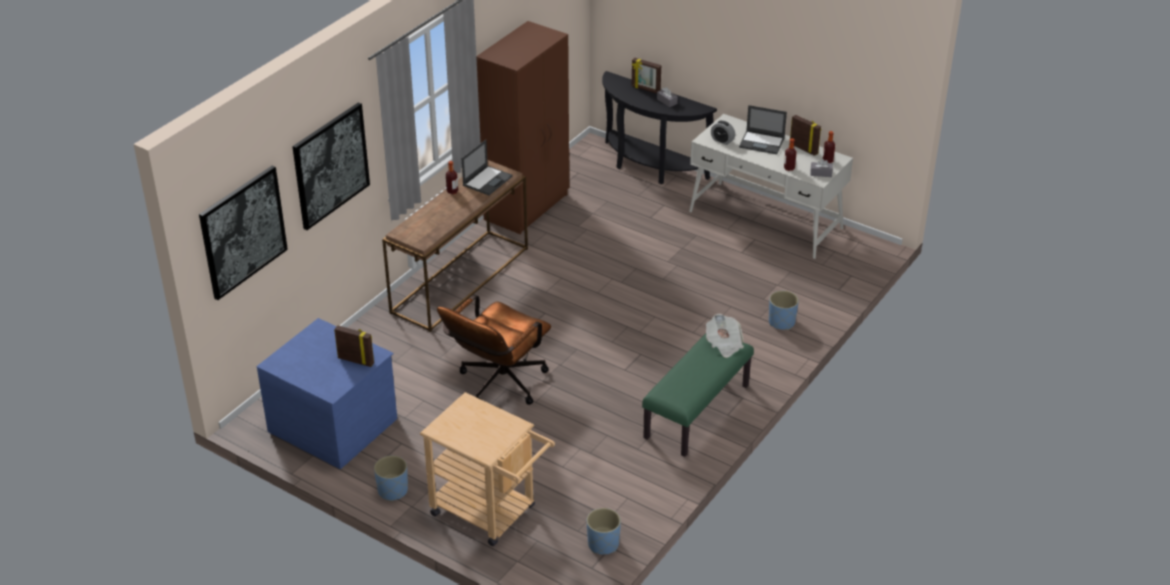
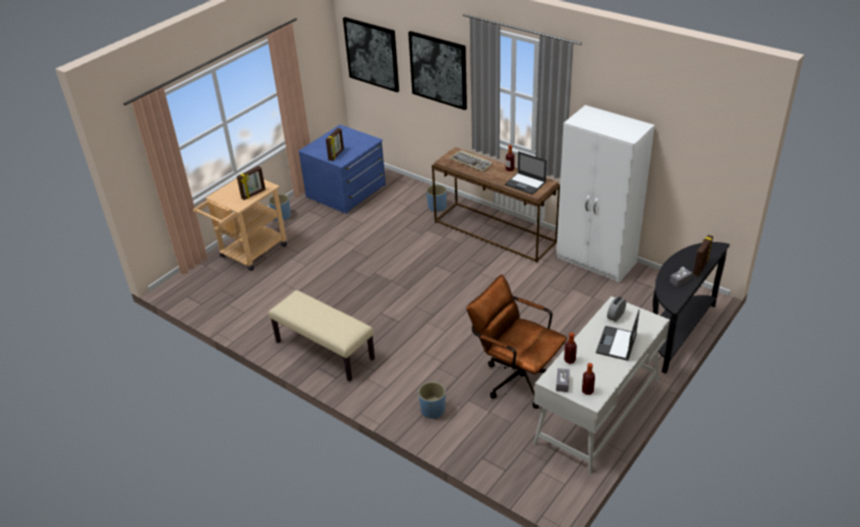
camera: 95 degrees right, 0 degrees up
brown office chair [437,295,551,405] -> brown office chair moved to [466,274,567,409]
brown wardrobe [476,21,569,234] -> white wardrobe [556,105,655,283]
blue planter [587,508,621,555] -> blue planter moved to [426,185,447,212]
green bench [642,334,754,457] -> beige bench [268,290,375,382]
newspaper [706,314,744,358] -> none
picture frame [790,115,821,156] -> picture frame moved to [237,166,266,200]
none -> keyboard [450,150,492,172]

